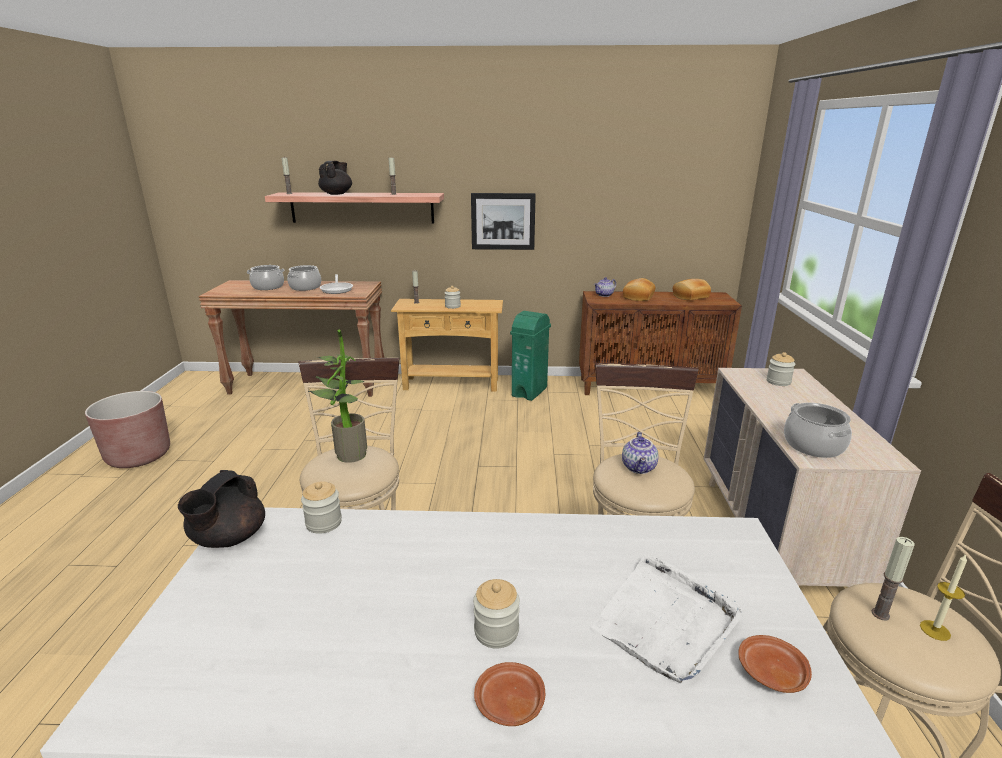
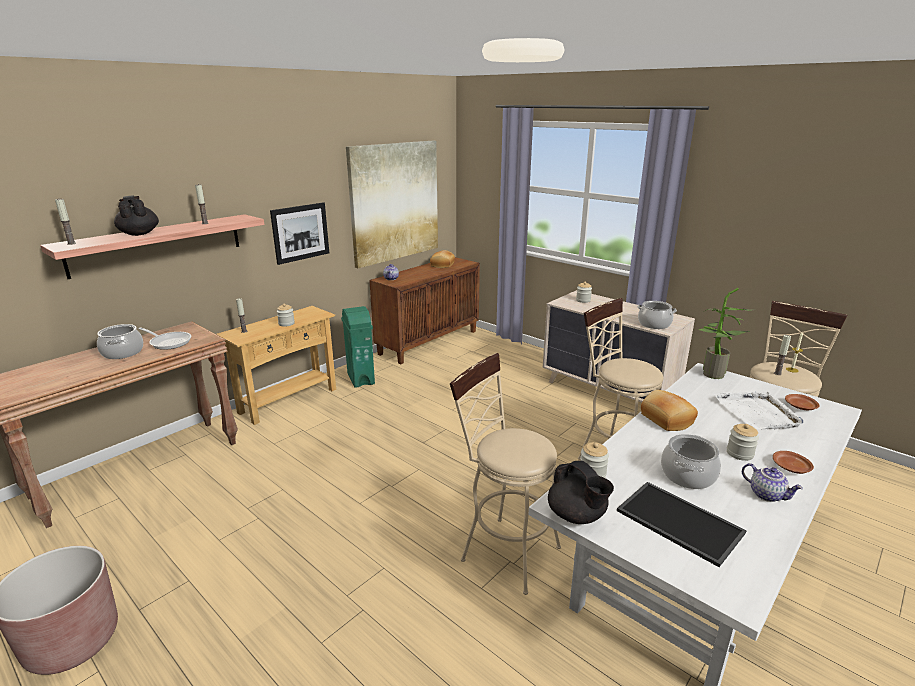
camera: 50 degrees left, 0 degrees up
cooking pot [247,265,285,290] -> cooking pot moved to [661,434,721,489]
potted plant [308,330,367,463] -> potted plant moved to [699,288,756,379]
teapot [622,432,659,474] -> teapot moved to [742,463,803,502]
bread [623,278,655,301] -> bread moved to [641,390,698,431]
none -> picture [346,141,438,268]
none -> tray [617,482,747,567]

